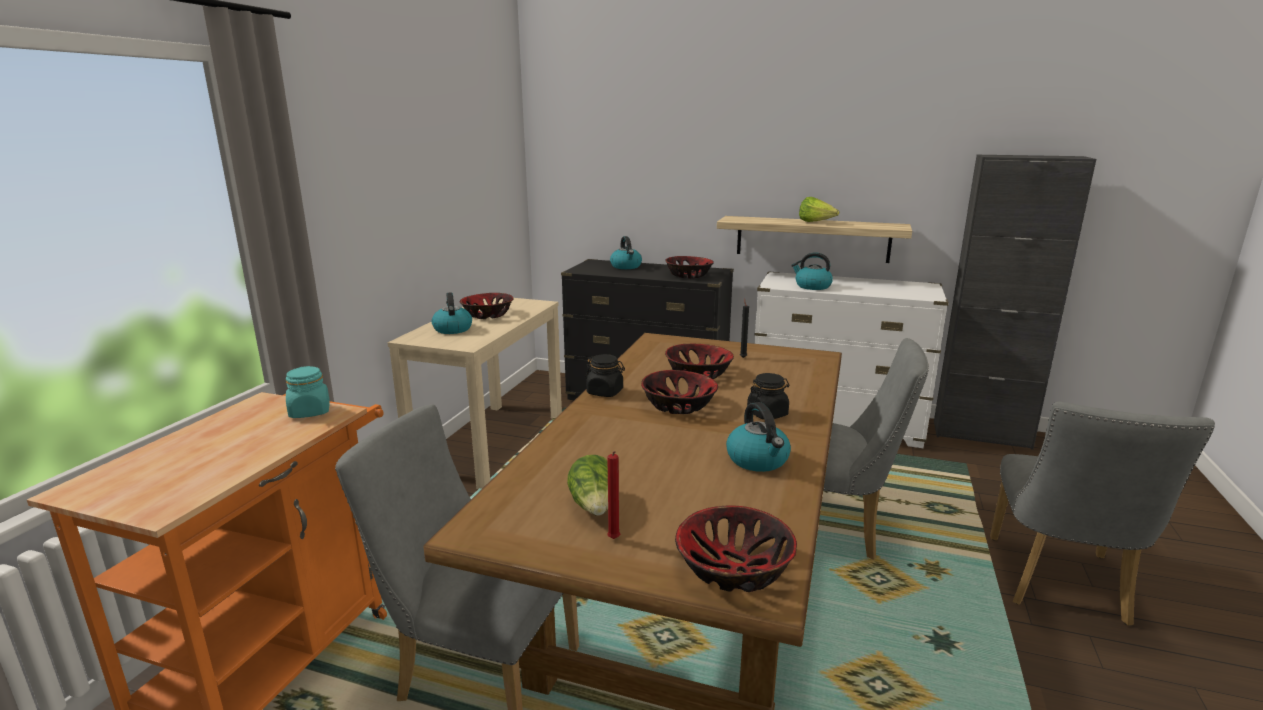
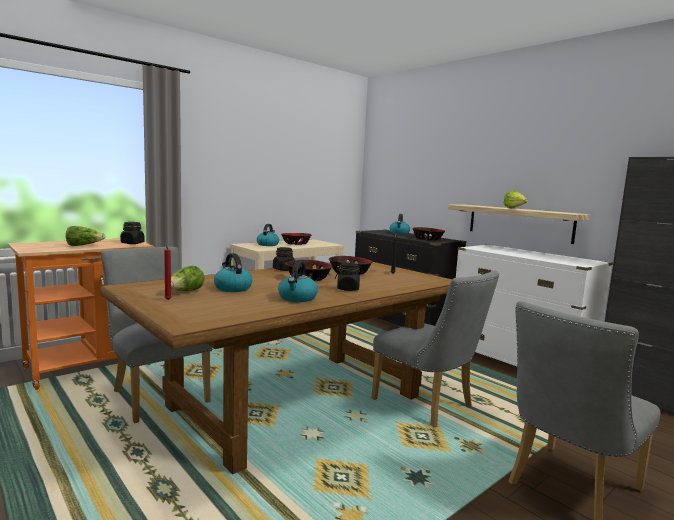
camera: 30 degrees right, 10 degrees down
turquoise jar [285,366,330,418] -> black jar [120,222,144,244]
bowl [675,505,797,592] -> none
kettle [791,253,833,290] -> kettle moved to [214,253,252,292]
none -> lettuce [66,226,106,246]

